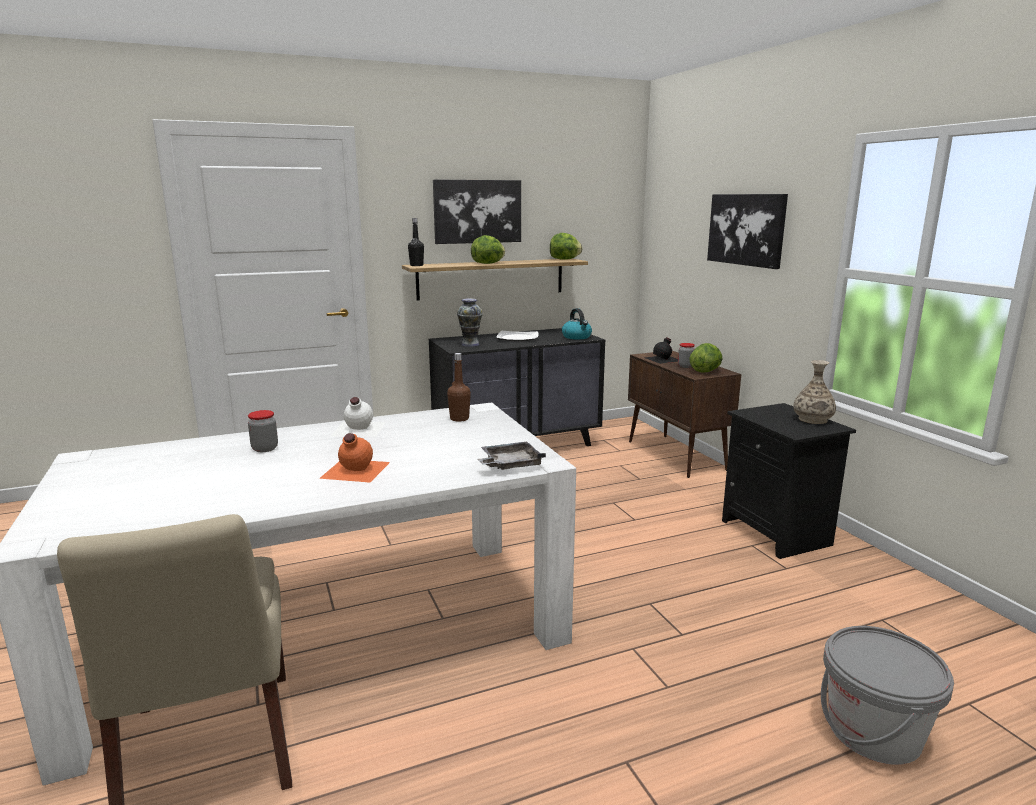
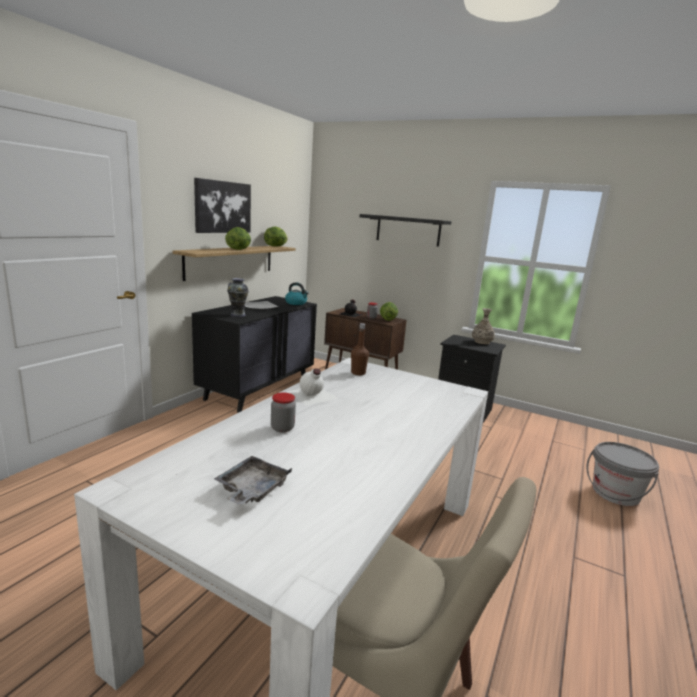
camera: 40 degrees left, 0 degrees up
orange bottle [319,433,390,483] -> none
black bottle [408,218,424,266] -> none
grey tray [477,442,546,470] -> grey tray moved to [214,456,292,505]
picture [707,194,788,269] -> black shelf [360,214,452,247]

